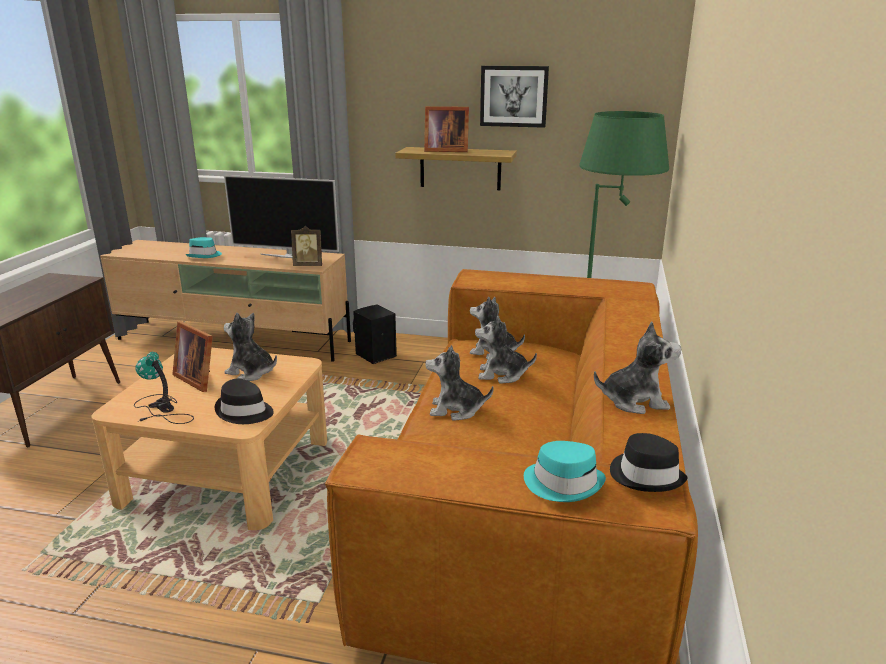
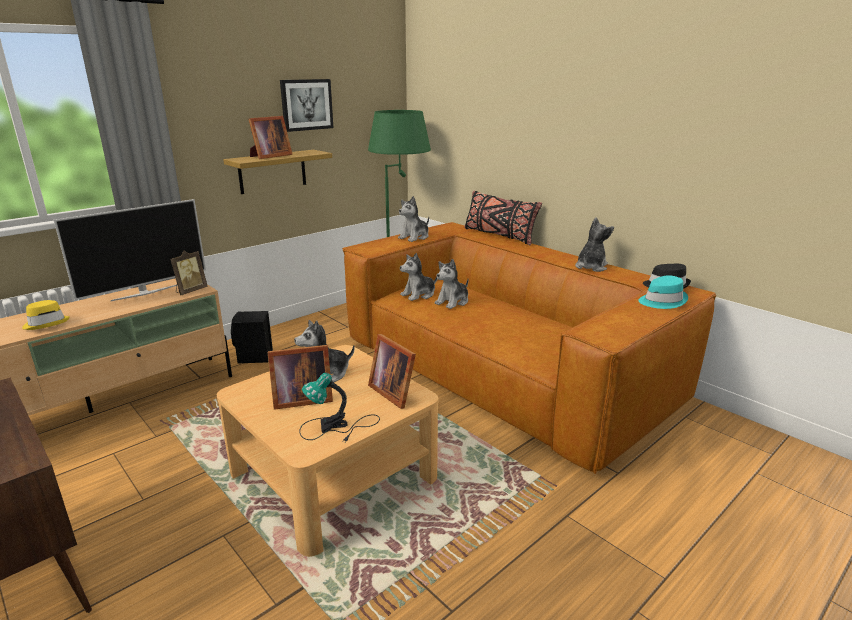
camera: 55 degrees left, 0 degrees up
turquoise hat [185,237,222,258] -> yellow hat [22,300,70,330]
black hat [215,379,274,424] -> picture frame [368,334,416,409]
plush toy [425,345,494,421] -> plush toy moved to [398,196,429,242]
none -> black pillow [464,191,542,245]

